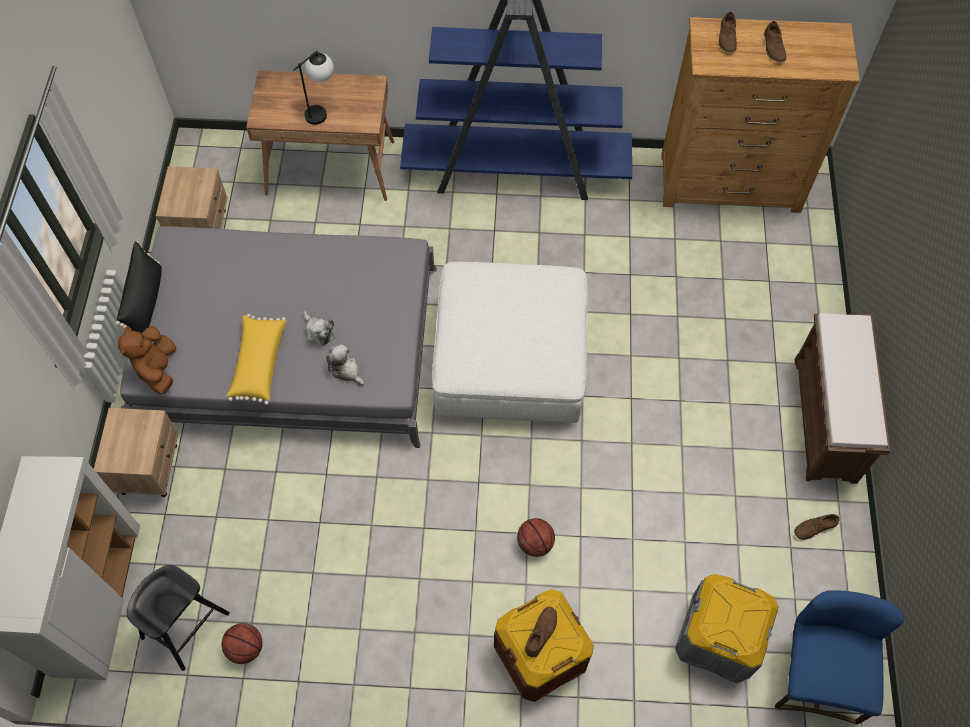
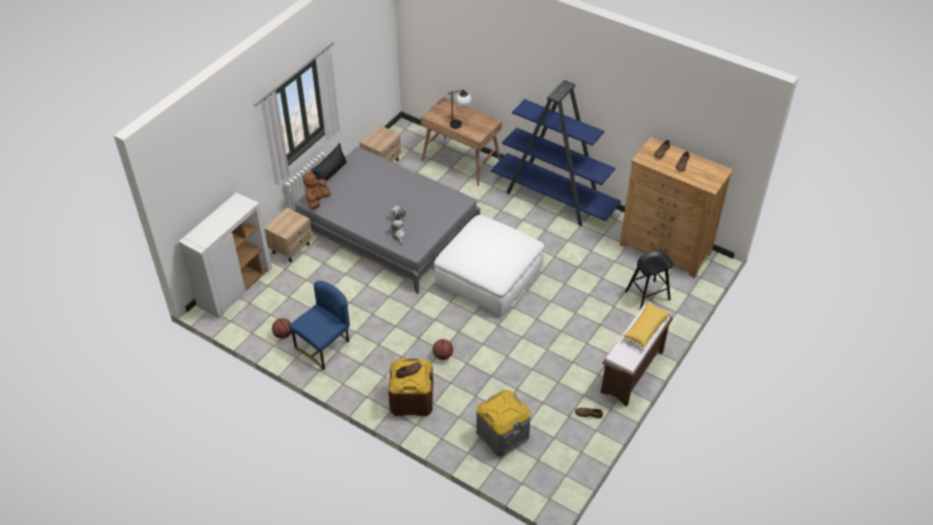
camera: 30 degrees right, 15 degrees down
black stool [127,565,230,671] -> black stool moved to [625,252,674,309]
yellow pillow [226,314,286,405] -> yellow pillow moved to [623,302,670,349]
blue chair [775,590,904,725] -> blue chair moved to [289,281,350,370]

